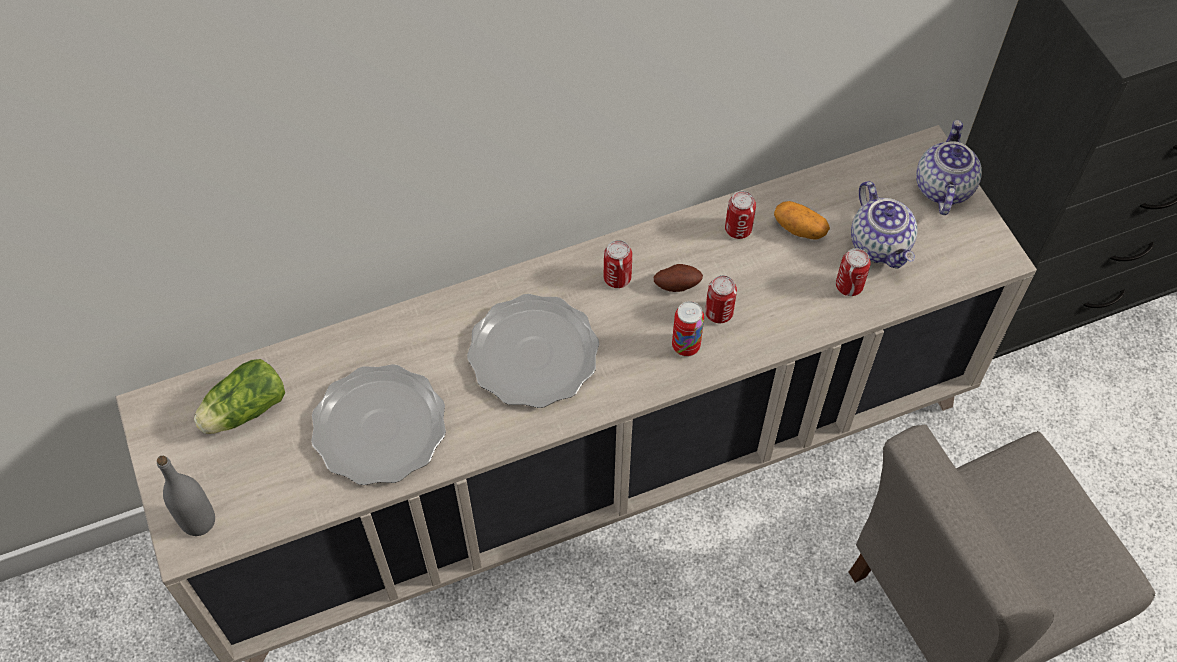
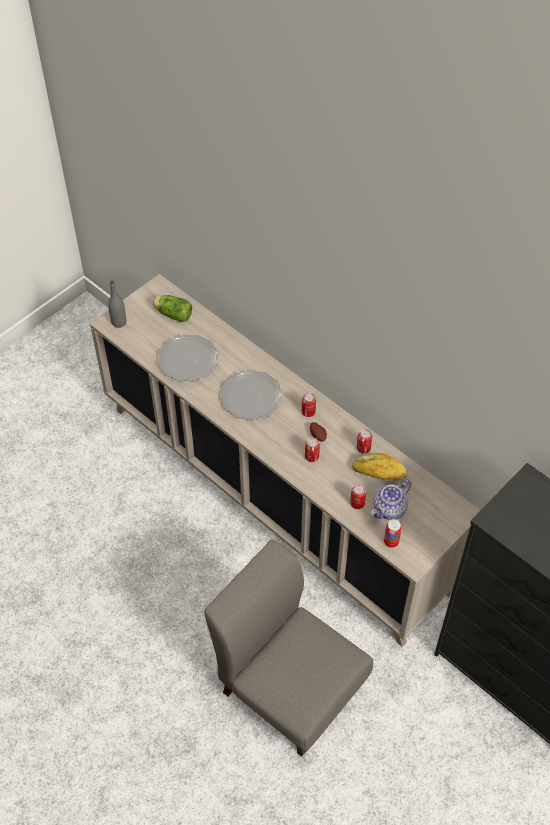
camera: 65 degrees right, 5 degrees down
can [672,301,704,357] -> can moved to [384,519,402,548]
potato [774,201,830,240] -> bread [352,453,407,480]
teapot [916,120,982,215] -> none

